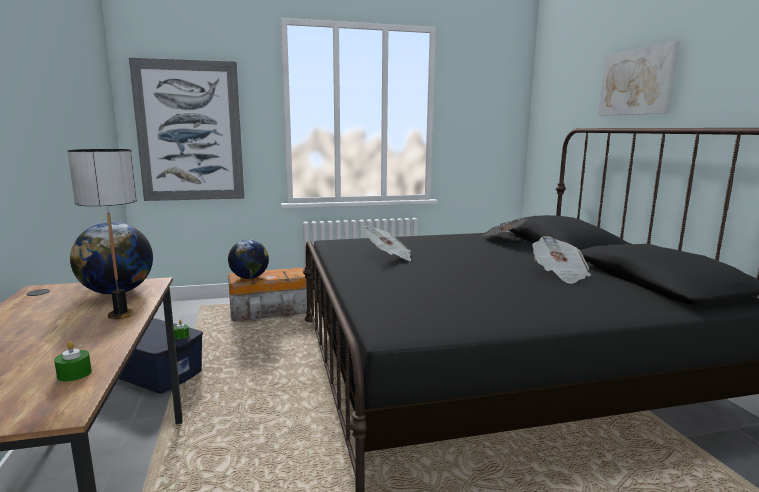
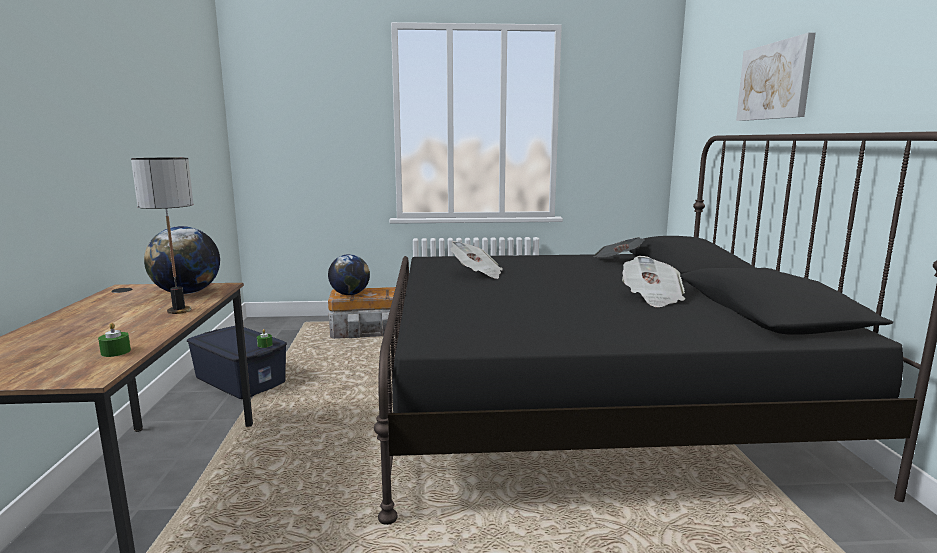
camera: 10 degrees right, 0 degrees up
picture [129,58,244,201] -> none

